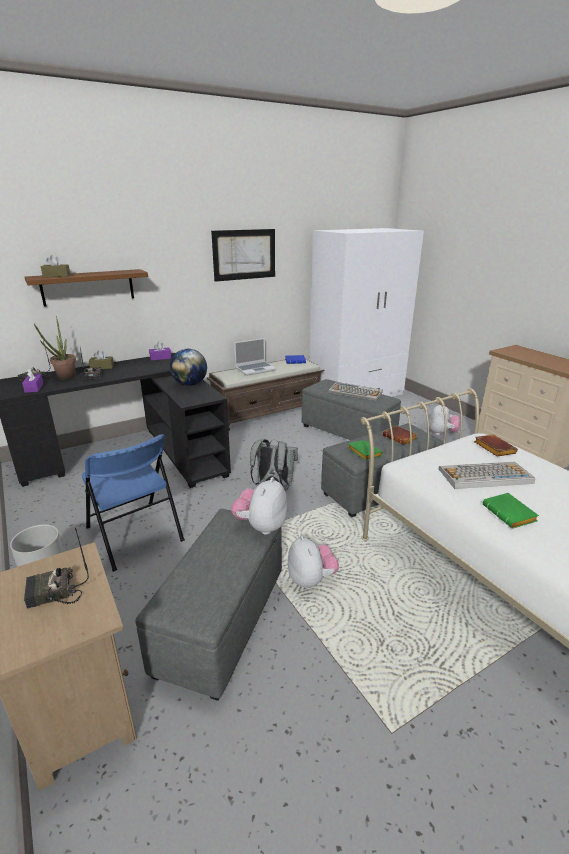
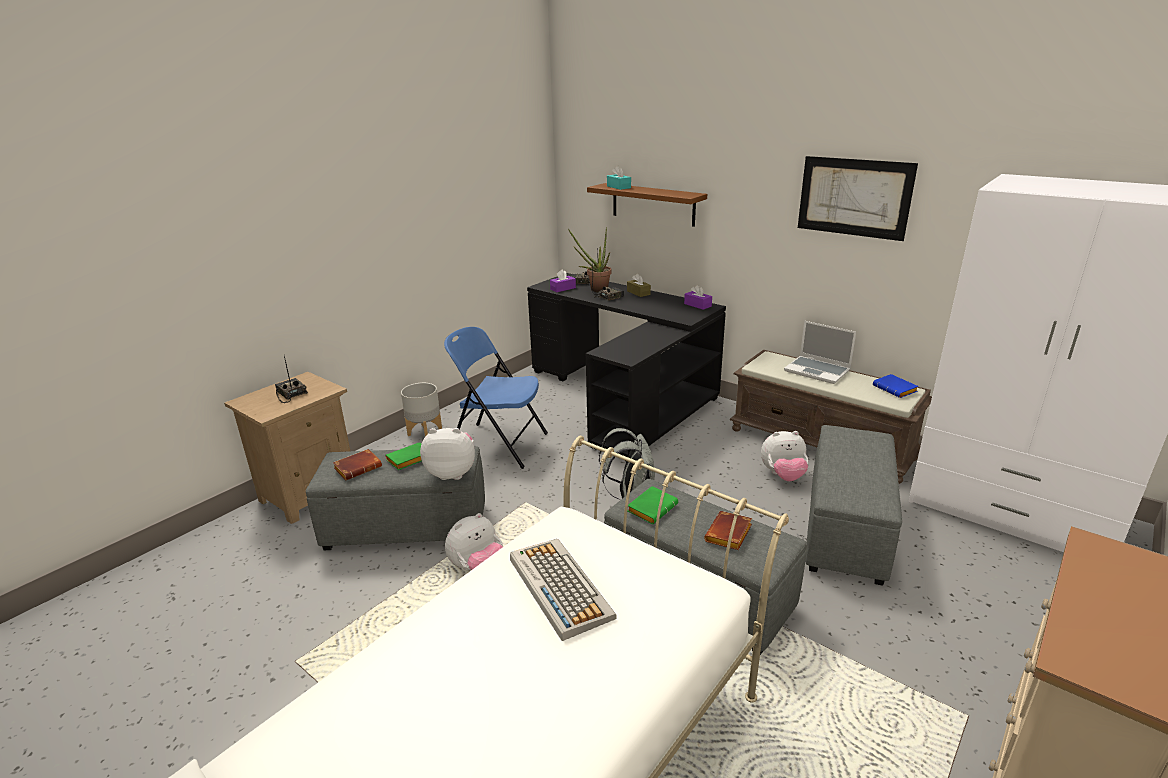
camera: 70 degrees right, 0 degrees up
brown tissue box [41,255,70,277] -> turquoise tissue box [607,166,631,190]
blue chair [82,434,185,572] -> blue chair turned 75 degrees clockwise [444,327,548,469]
globe [170,349,207,386] -> none
keyboard [328,382,383,401] -> none
plush toy [429,405,460,435] -> plush toy moved to [761,431,808,481]
brown book [474,435,518,457] -> brown book moved to [333,449,382,480]
green book [483,493,539,529] -> green book moved to [385,442,422,470]

